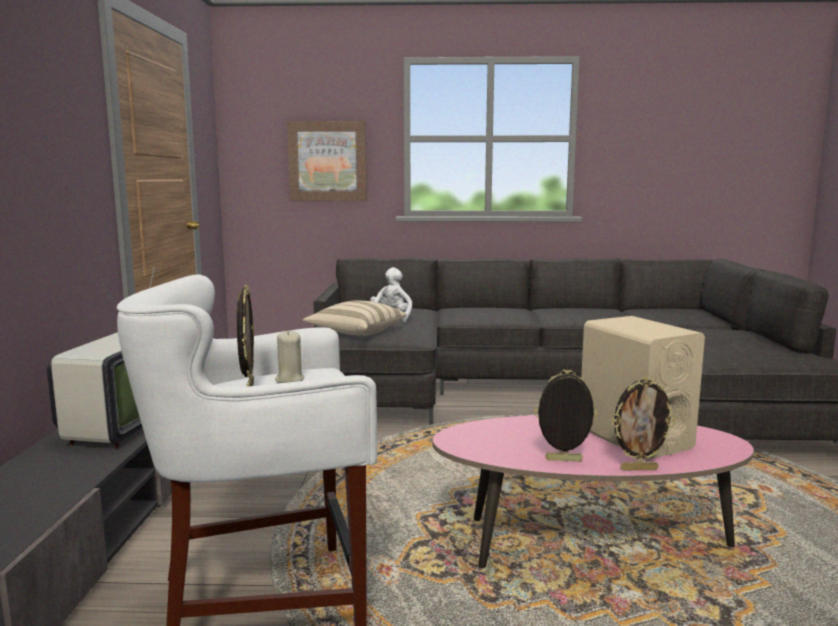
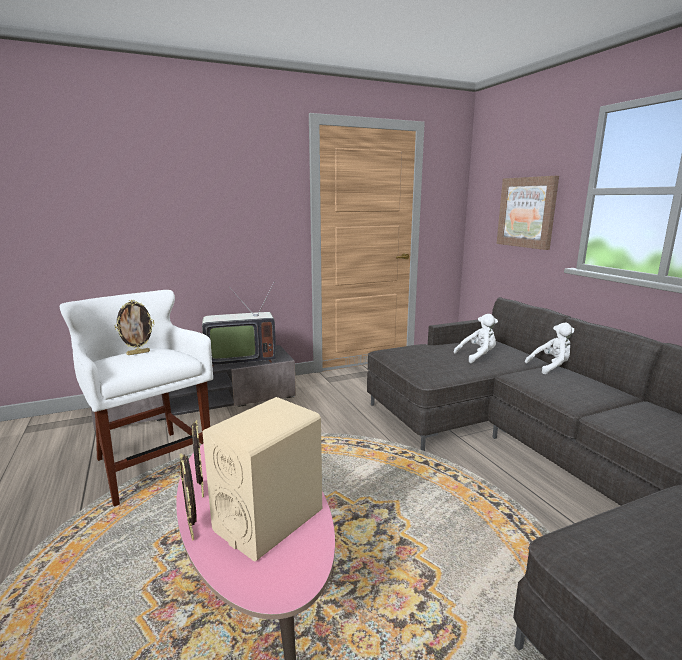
camera: 65 degrees right, 5 degrees up
beige candle [275,330,304,383] -> none
beige pillow [303,300,406,336] -> none
none -> white plush toy [525,322,574,374]

